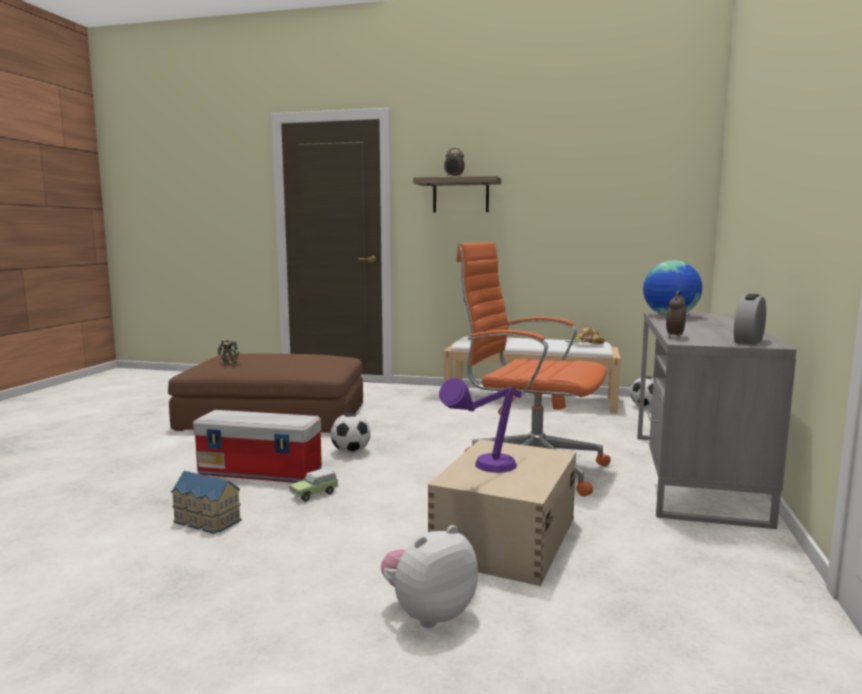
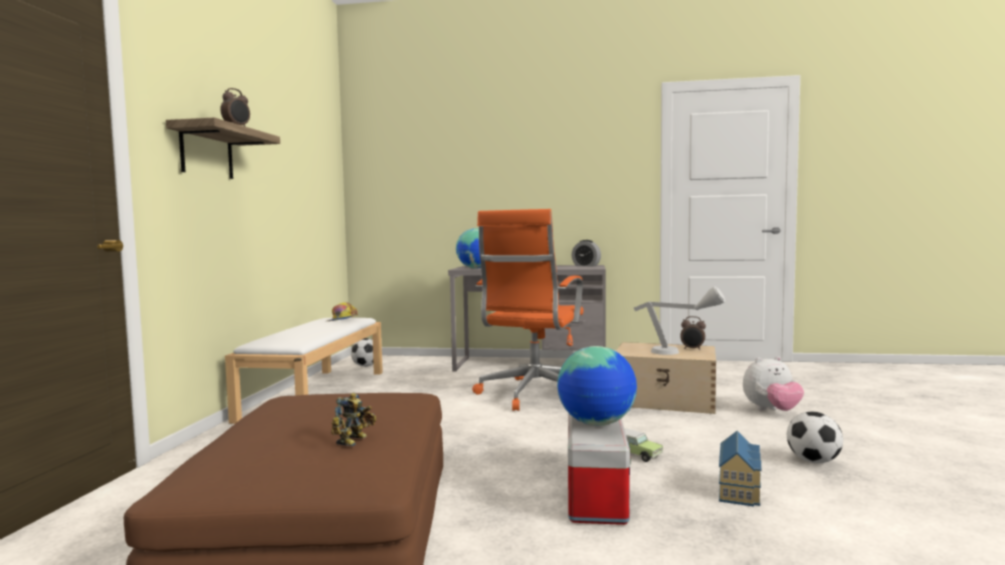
camera: 95 degrees left, 5 degrees down
football [330,413,371,453] -> football moved to [787,412,843,463]
plush toy [381,525,478,628] -> plush toy turned 60 degrees counterclockwise [743,356,804,411]
purple table lamp [439,378,522,473] -> grey table lamp [634,286,725,355]
alarm clock [666,291,686,338] -> alarm clock moved to [680,316,706,350]
none -> globe [557,346,637,426]

